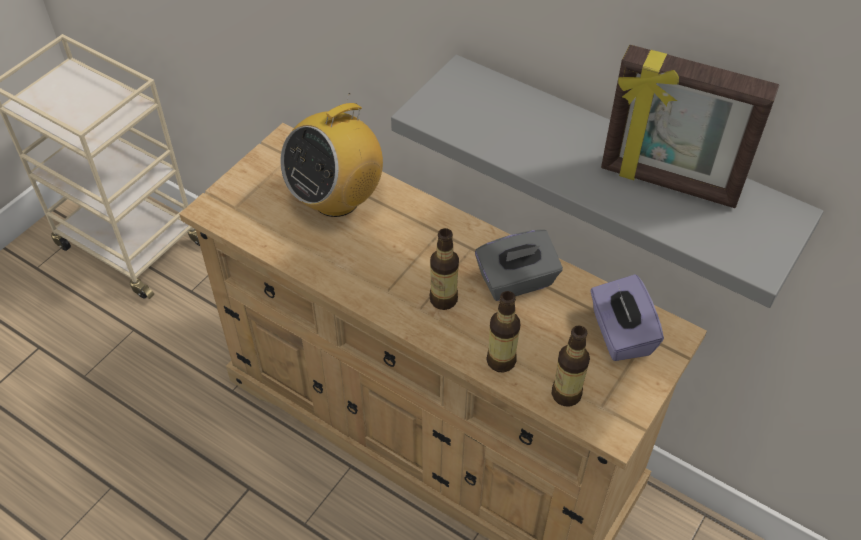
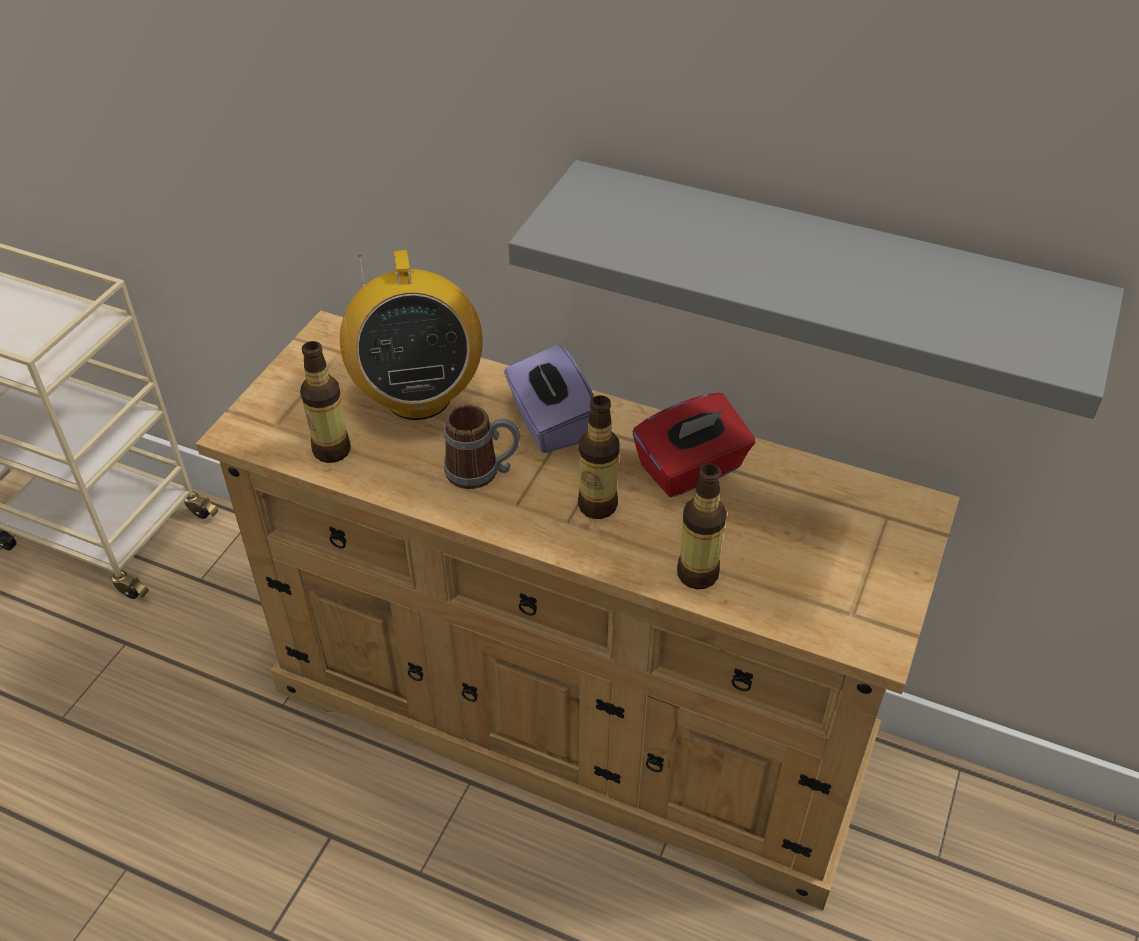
camera: 10 degrees left, 5 degrees down
radio [281,93,383,217] -> radio turned 45 degrees counterclockwise [340,250,483,420]
grey tissue box [475,230,563,301] -> red tissue box [633,393,755,497]
bottle [552,326,590,407] -> bottle moved to [300,341,351,463]
purple tissue box [590,274,664,361] -> purple tissue box moved to [504,344,594,453]
picture frame [601,45,779,208] -> none
none -> mug [444,404,520,489]

